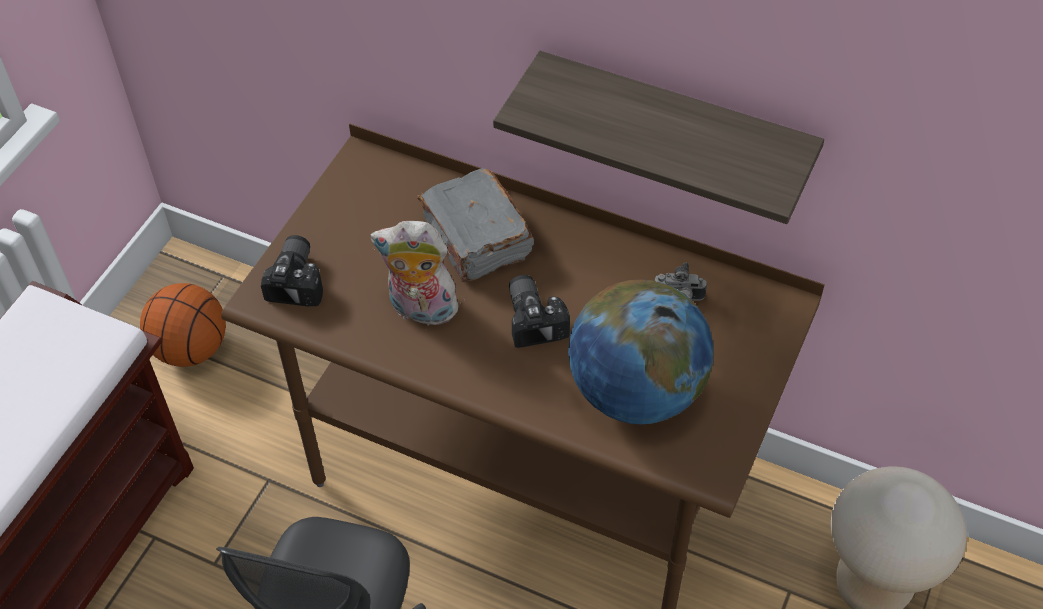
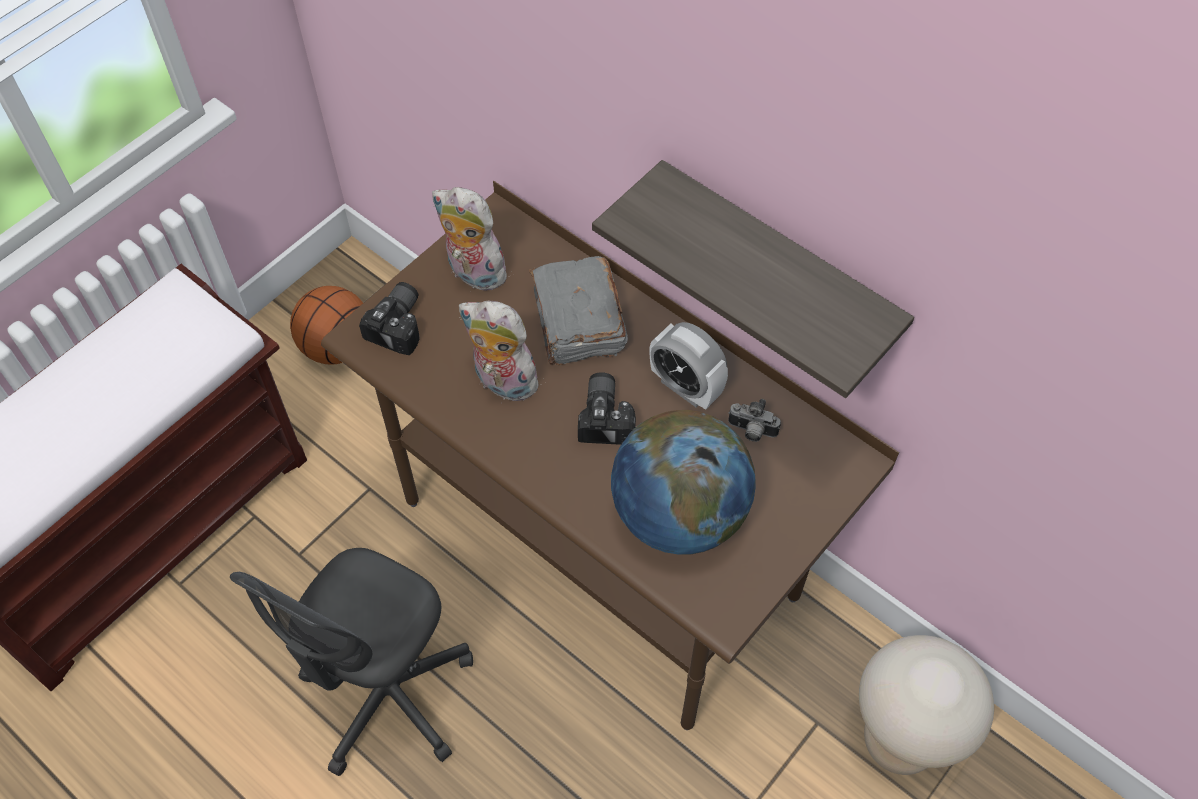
camera: 15 degrees right, 5 degrees up
none -> plush toy [432,187,507,292]
none -> alarm clock [650,322,728,409]

